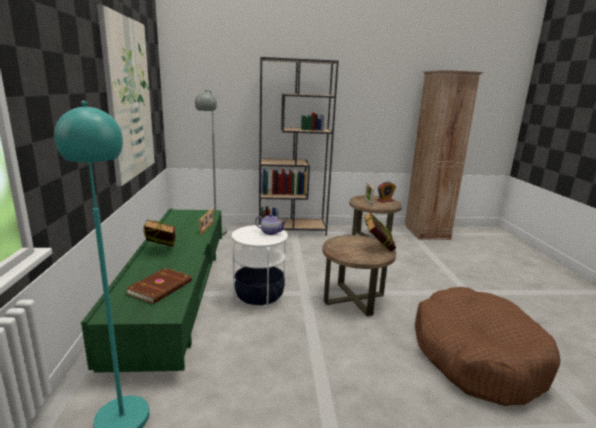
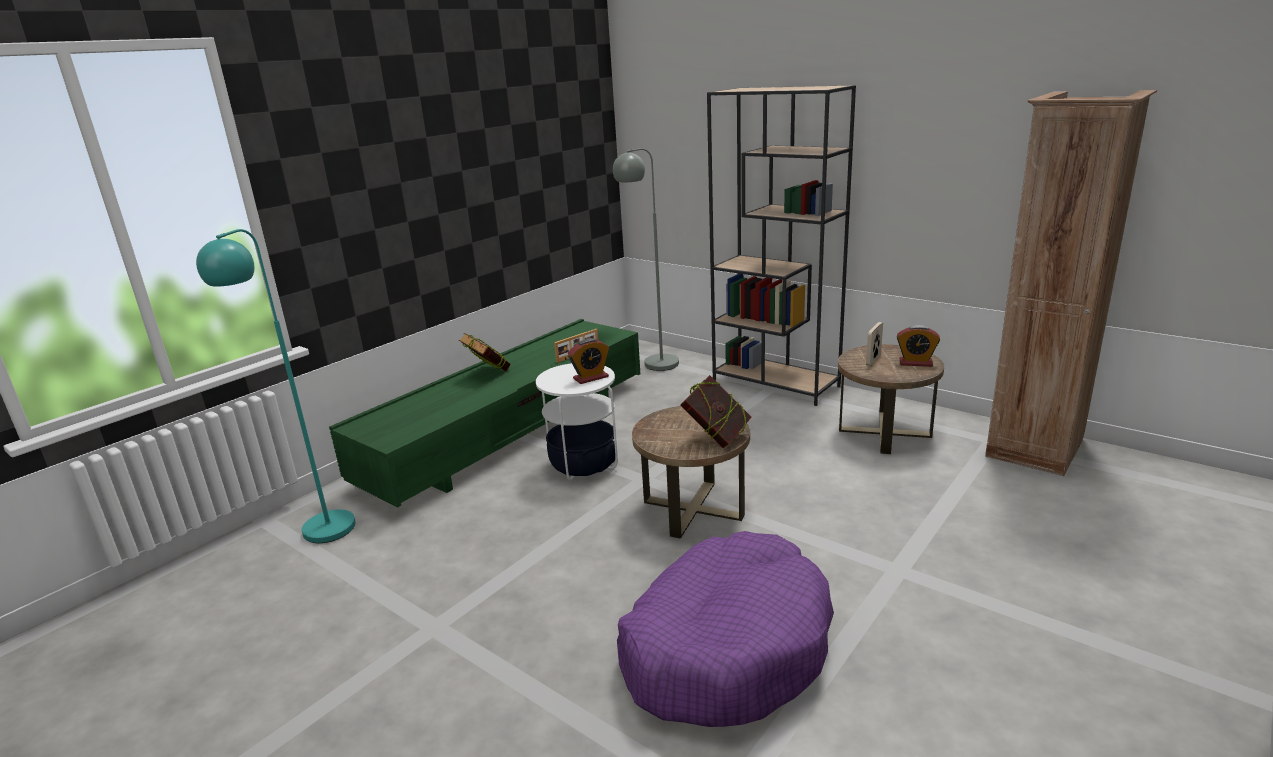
camera: 45 degrees right, 5 degrees up
picture [97,5,155,186] -> none
brown book [126,268,192,304] -> none
teapot [255,214,287,235] -> alarm clock [568,338,609,384]
brown dog bed [415,287,560,406] -> purple dog bed [617,531,834,727]

